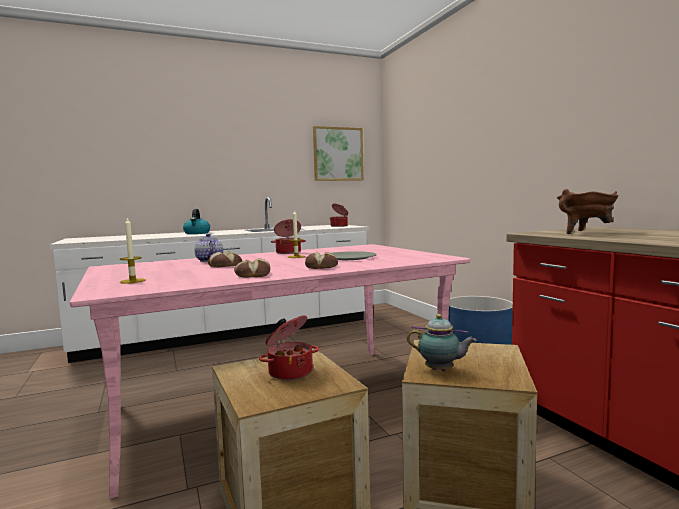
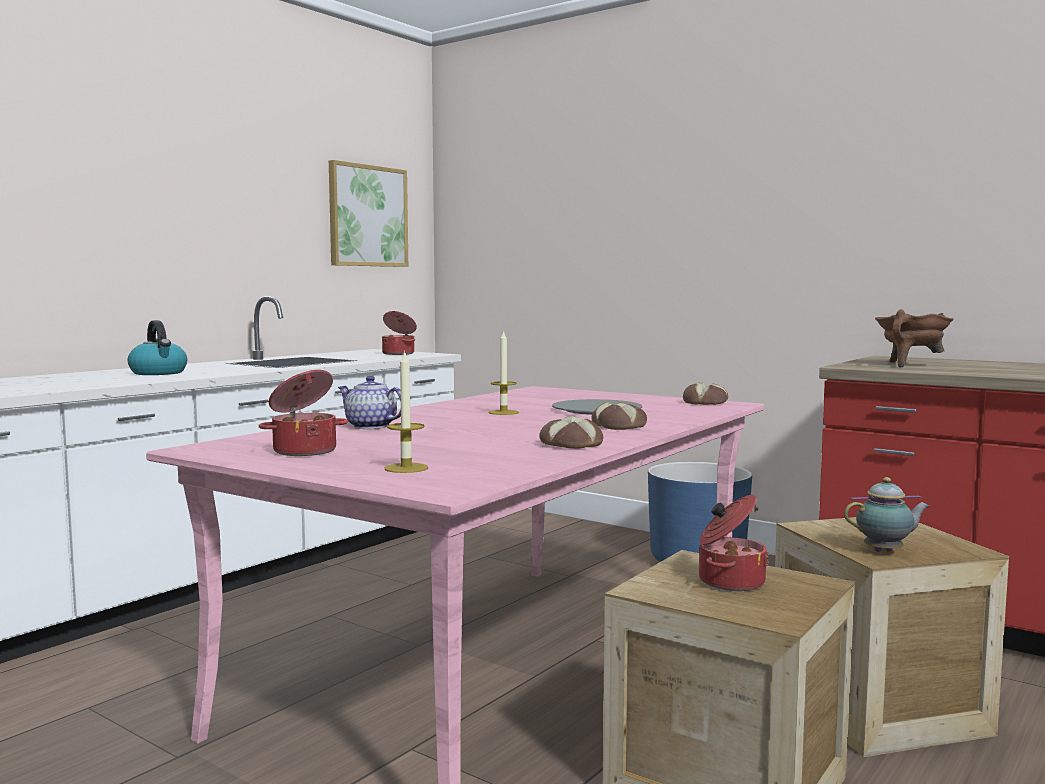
camera: 30 degrees left, 0 degrees up
bread [208,251,242,268] -> bread moved to [683,382,728,405]
cooking pot [271,219,306,254] -> cooking pot moved to [258,370,348,456]

